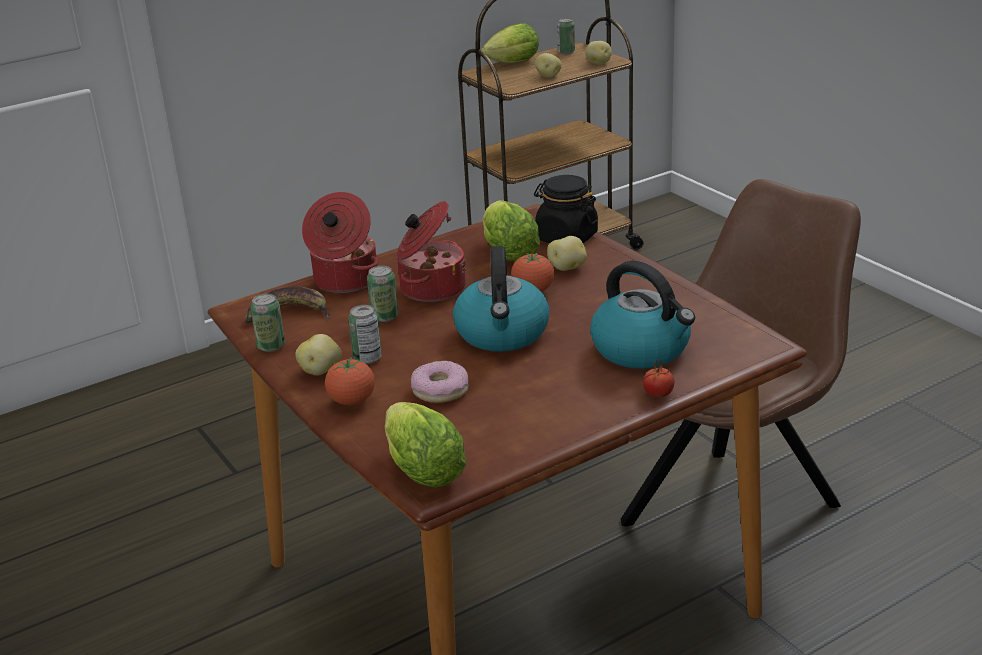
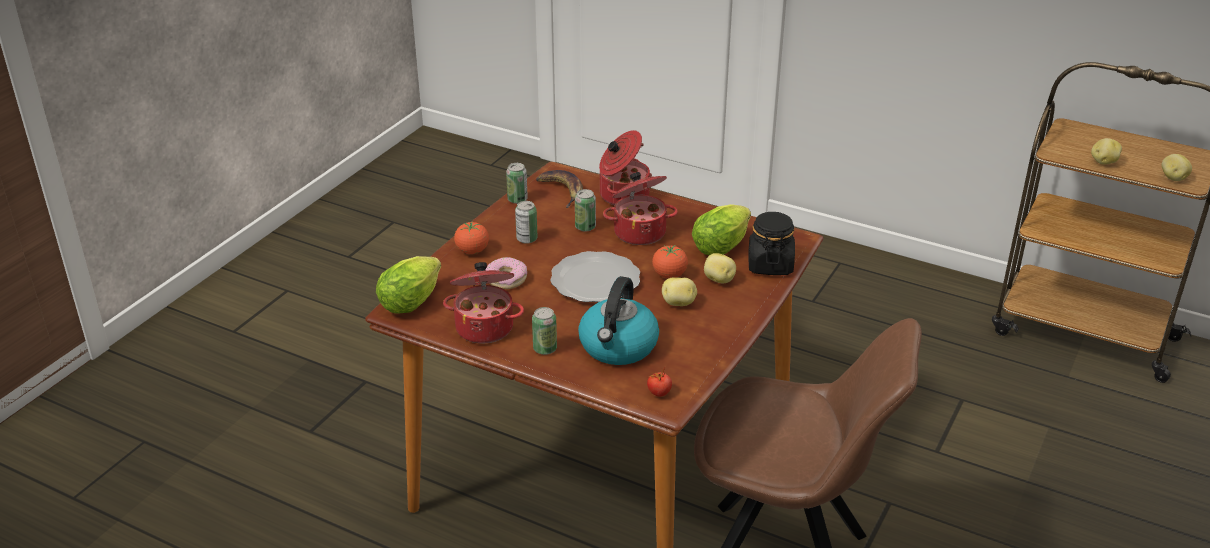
camera: 60 degrees right, 5 degrees up
potato [295,334,342,376] -> potato moved to [662,277,697,306]
kettle [453,246,550,352] -> plate [550,251,640,302]
lettuce [481,23,539,63] -> none
can [557,18,575,54] -> can moved to [532,307,557,355]
tomato [643,359,674,397] -> tomato moved to [647,367,672,397]
none -> cooking pot [443,262,524,343]

